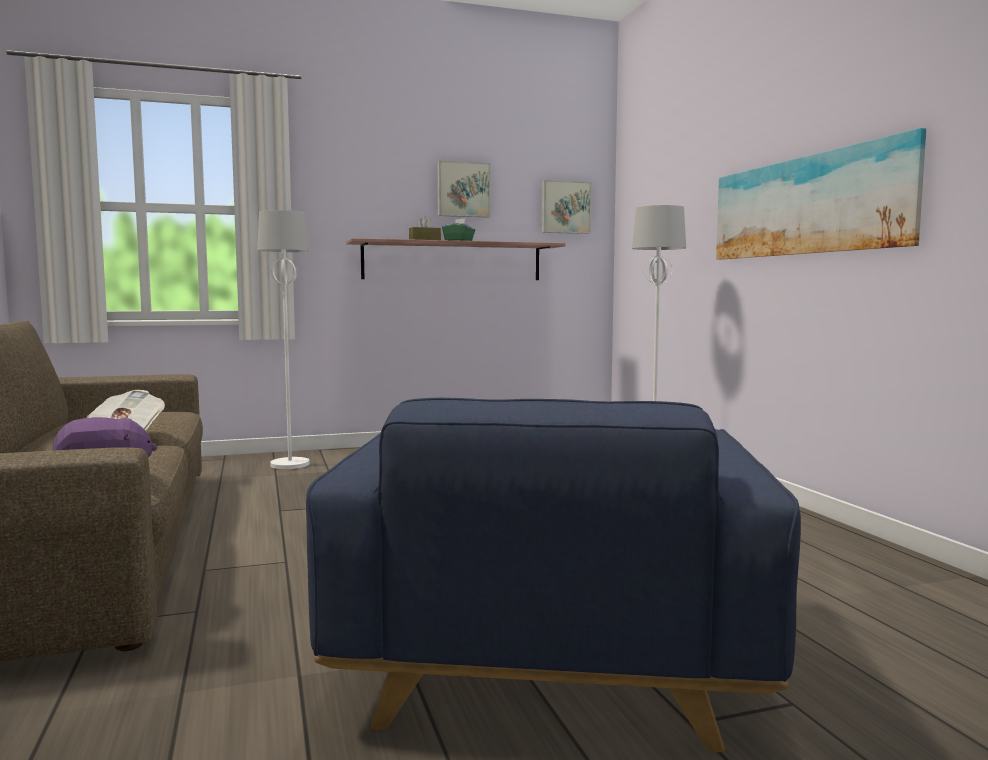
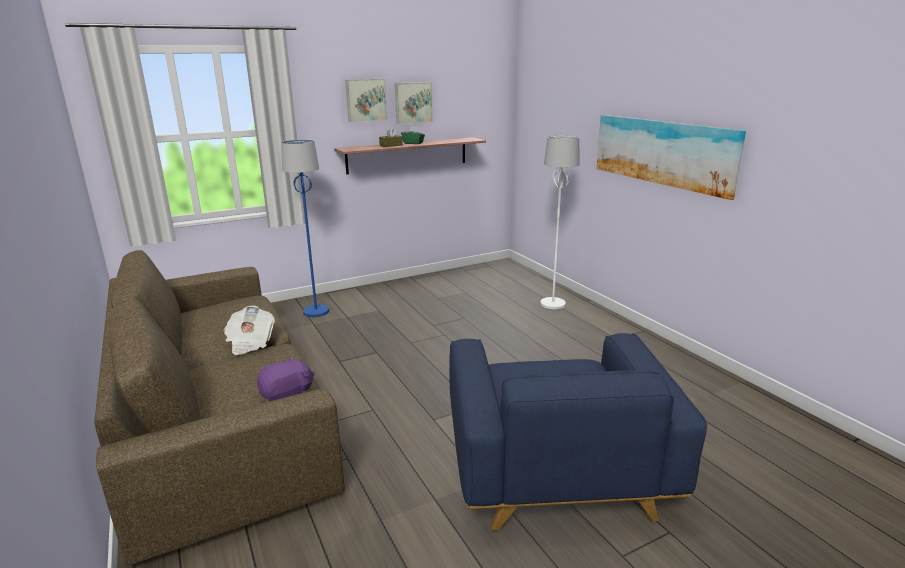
camera: 10 degrees left, 15 degrees up
white floor lamp [257,210,310,469] -> blue floor lamp [281,140,329,317]
picture [542,180,592,234] -> picture moved to [345,79,388,122]

